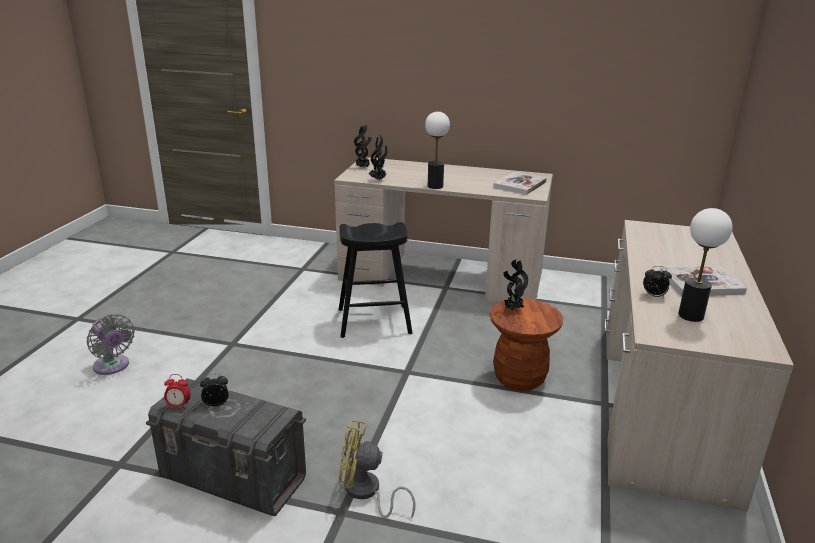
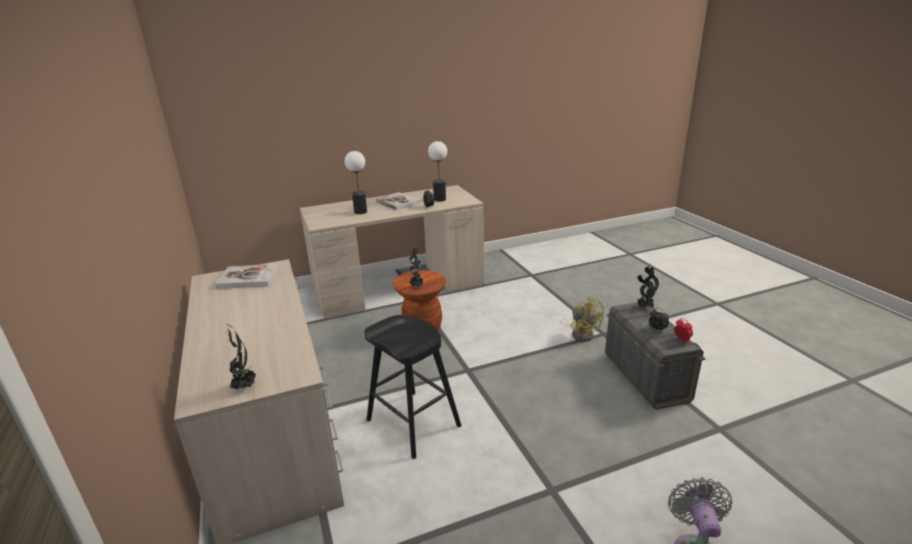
camera: 125 degrees left, 0 degrees up
potted plant [369,134,388,180] -> potted plant moved to [637,266,659,308]
table lamp [425,112,450,189] -> table lamp moved to [345,151,367,214]

